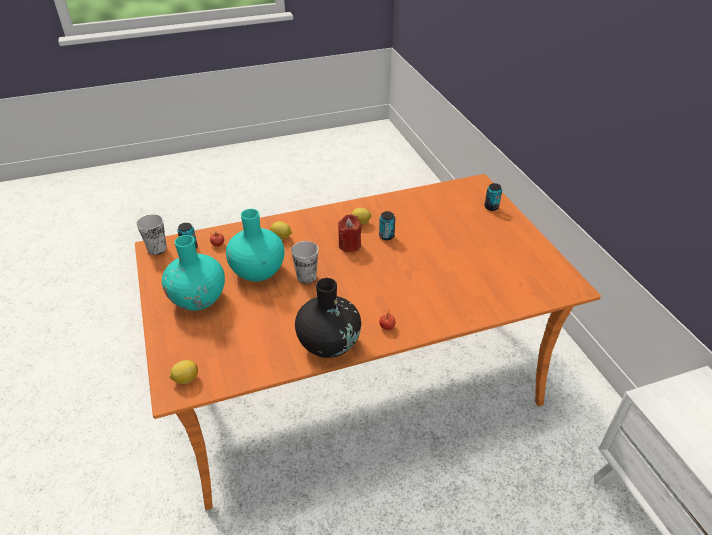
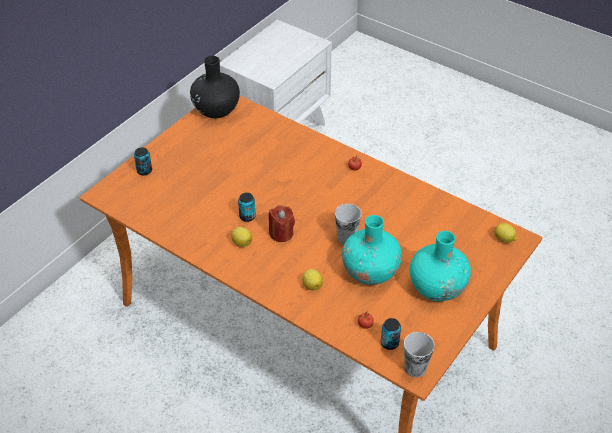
camera: 125 degrees left, 5 degrees up
black vase [295,278,361,358] -> black vase moved to [190,56,240,118]

